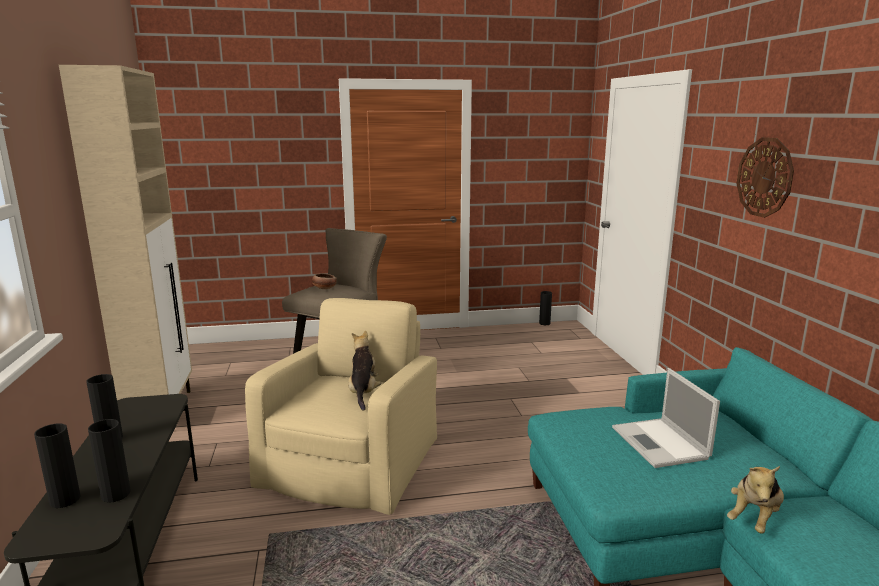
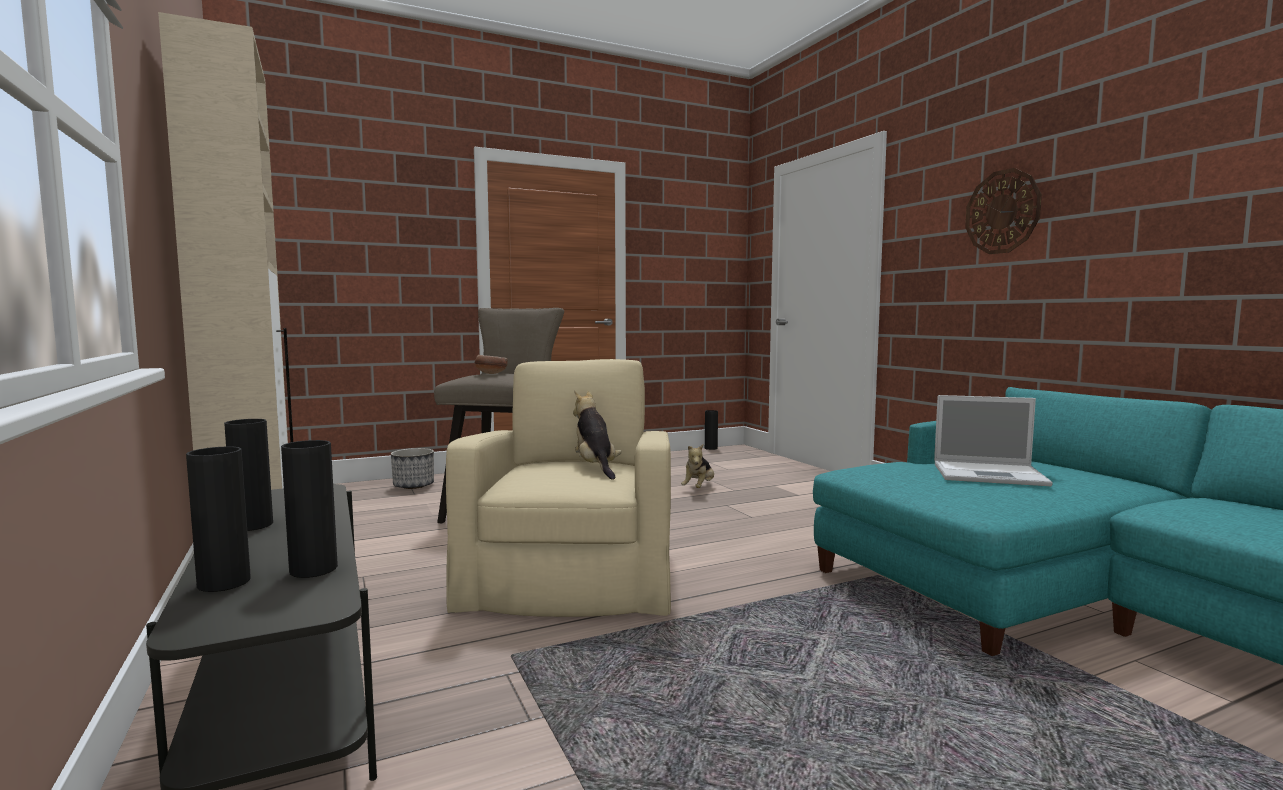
camera: 15 degrees left, 10 degrees down
laptop [612,368,720,468] -> laptop turned 45 degrees counterclockwise [934,395,1053,486]
plush toy [727,466,784,534] -> plush toy moved to [681,444,714,488]
none -> planter [391,448,434,489]

